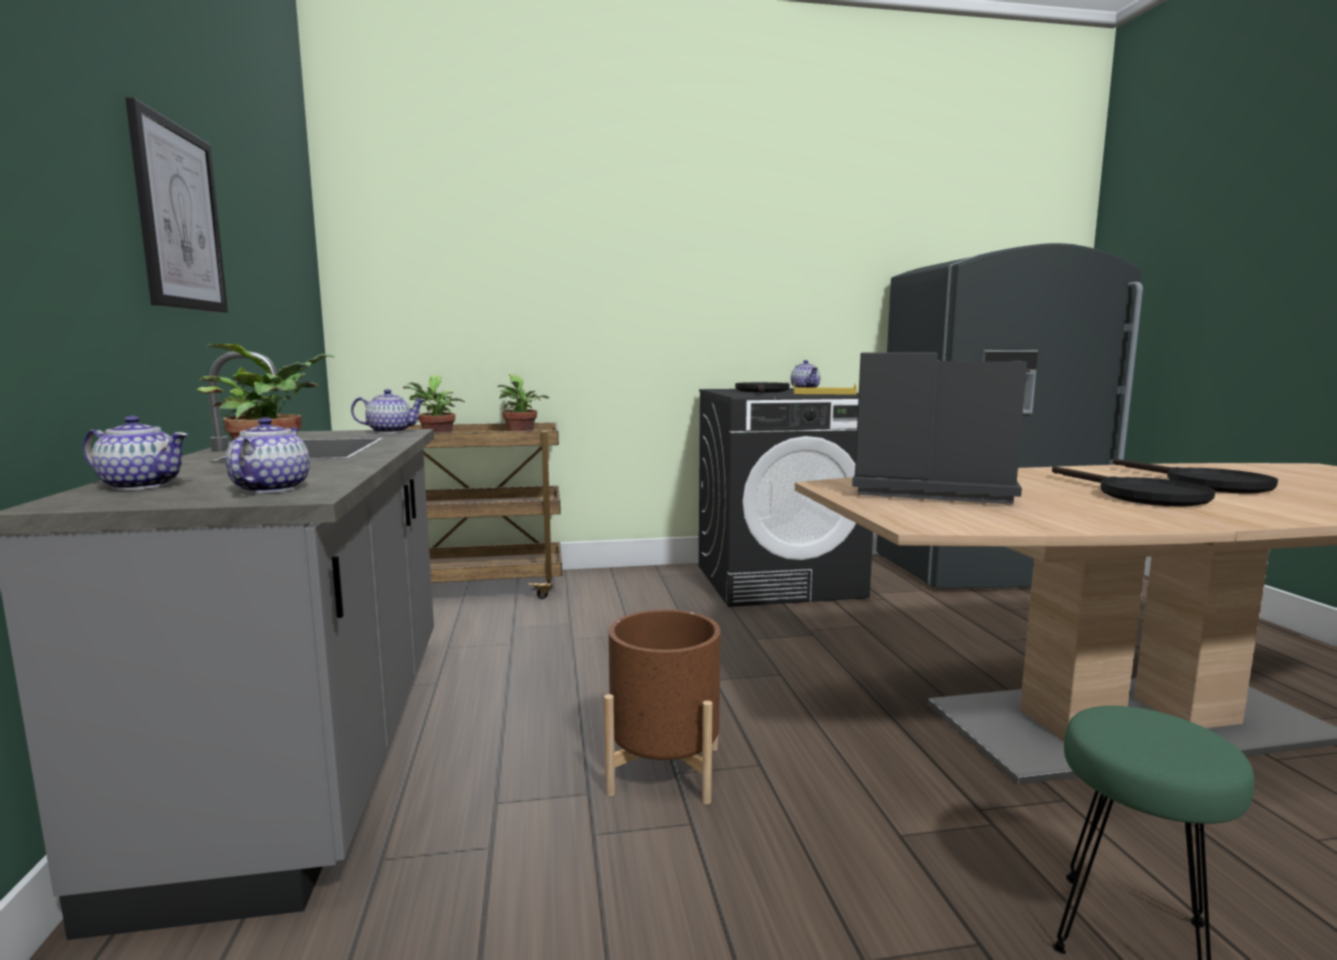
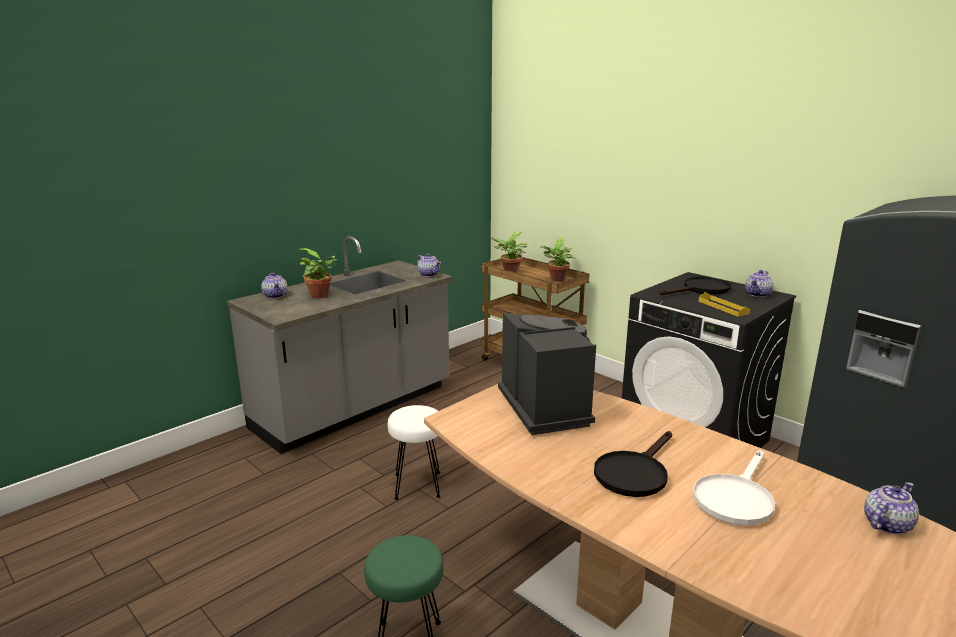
camera: 55 degrees right, 10 degrees up
picture [126,97,228,313] -> none
teapot [226,417,310,493] -> teapot moved to [864,482,919,534]
brown planter [604,609,721,804] -> white stool [388,405,441,500]
black frying pan [1113,458,1278,494] -> white frying pan [693,451,775,526]

